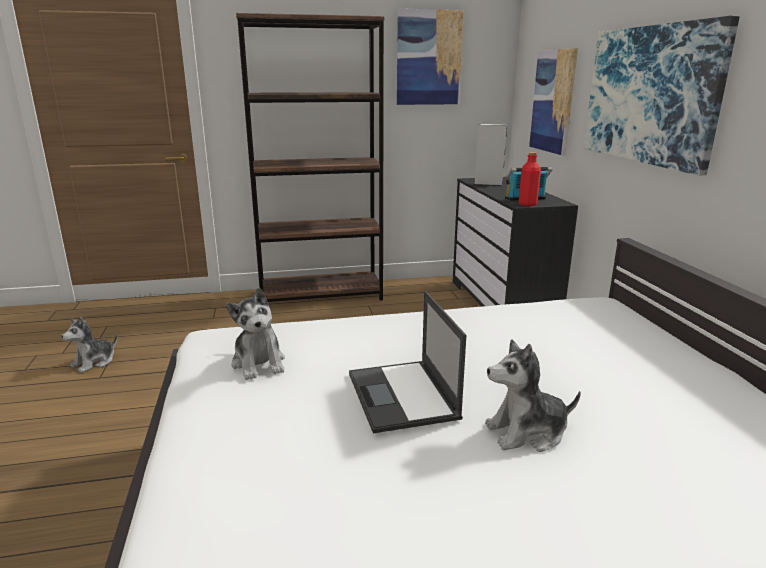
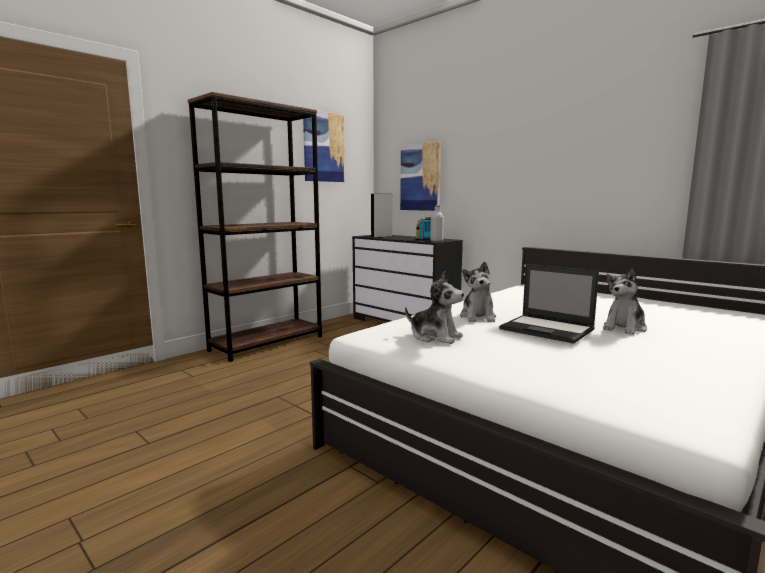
camera: 35 degrees left, 10 degrees down
plush toy [61,317,117,373] -> plush toy moved to [460,262,496,322]
red bottle [519,152,541,206] -> grey bottle [430,205,444,242]
picture [584,16,740,176] -> none

